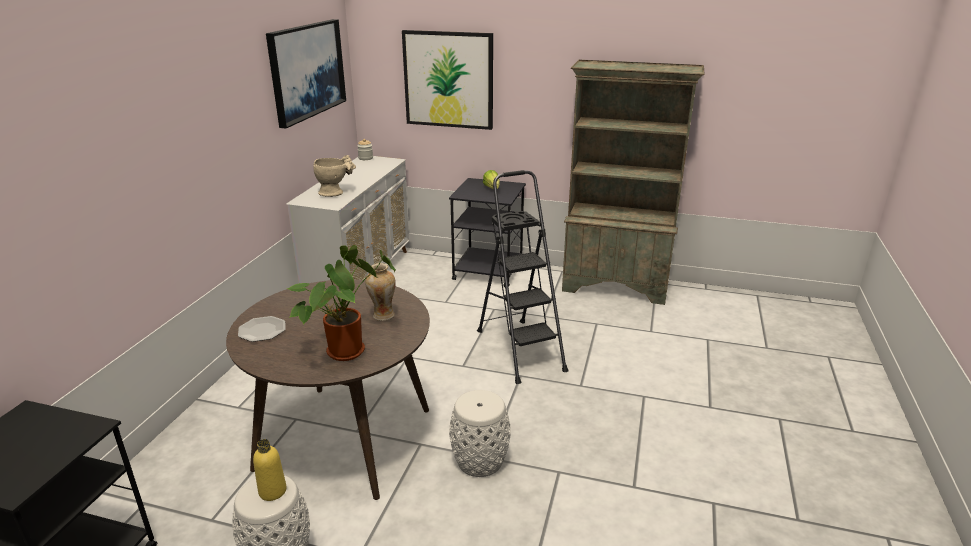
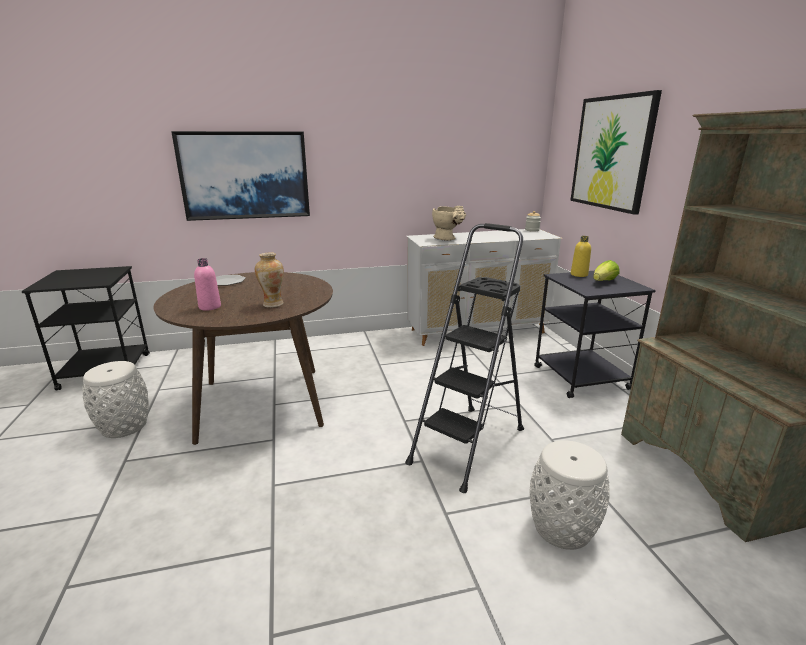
camera: 60 degrees right, 5 degrees down
yellow bottle [253,439,287,501] -> yellow bottle moved to [571,236,591,277]
picture [266,19,346,128] -> picture moved to [171,131,310,221]
potted plant [286,245,396,361] -> pink bottle [194,258,221,311]
white stool [449,390,511,477] -> white stool moved to [530,440,610,550]

